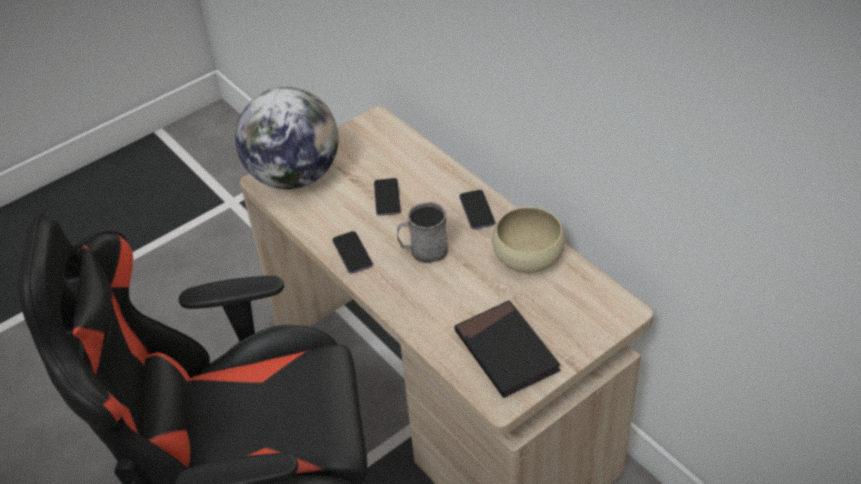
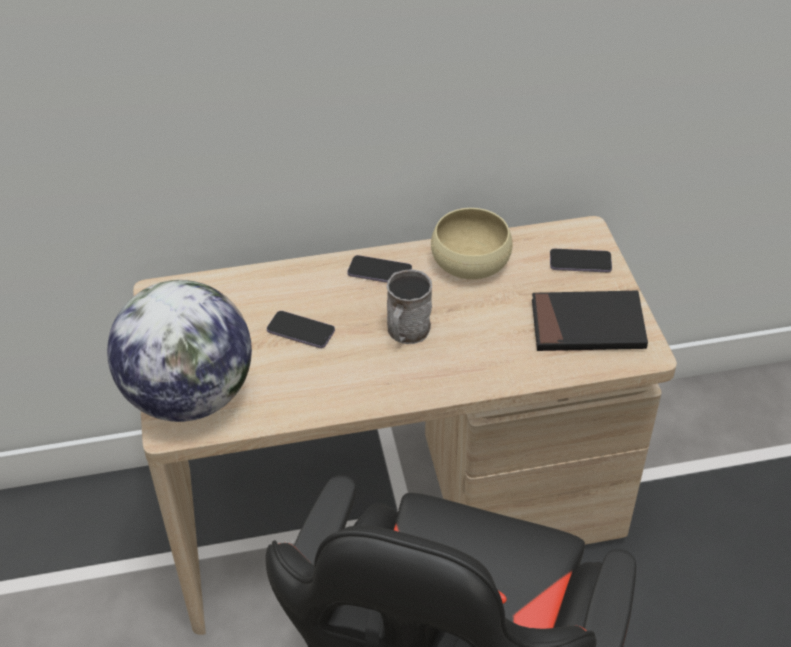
camera: 65 degrees left, 0 degrees up
phone [332,231,373,274] -> phone moved to [550,249,612,272]

